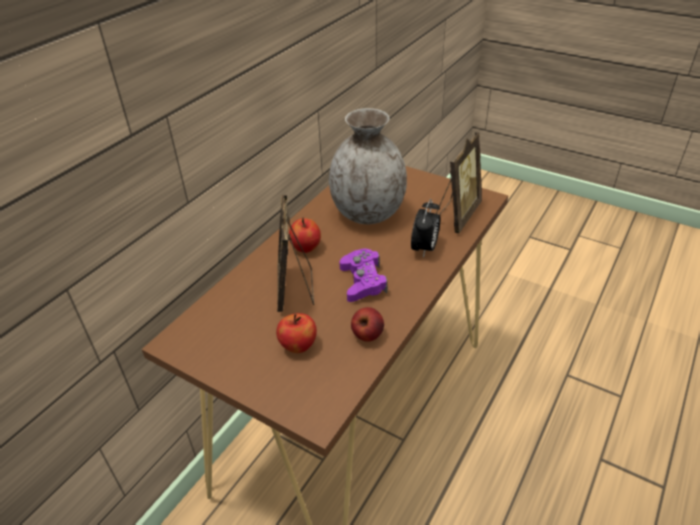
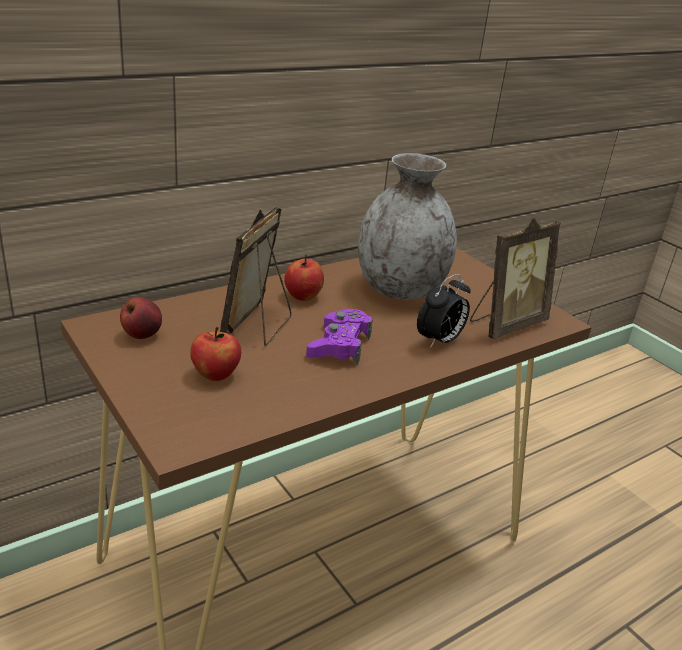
camera: 20 degrees right, 10 degrees down
apple [351,307,384,342] -> apple moved to [120,297,162,339]

